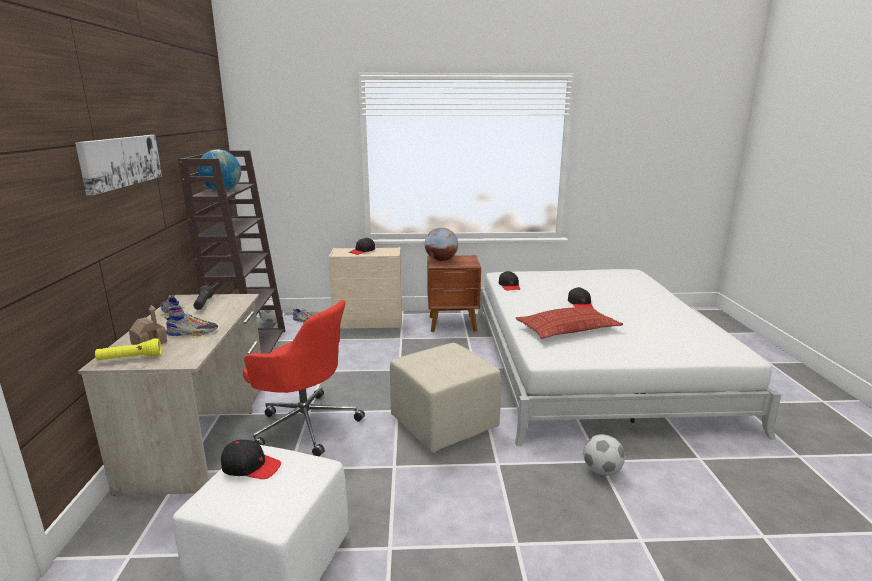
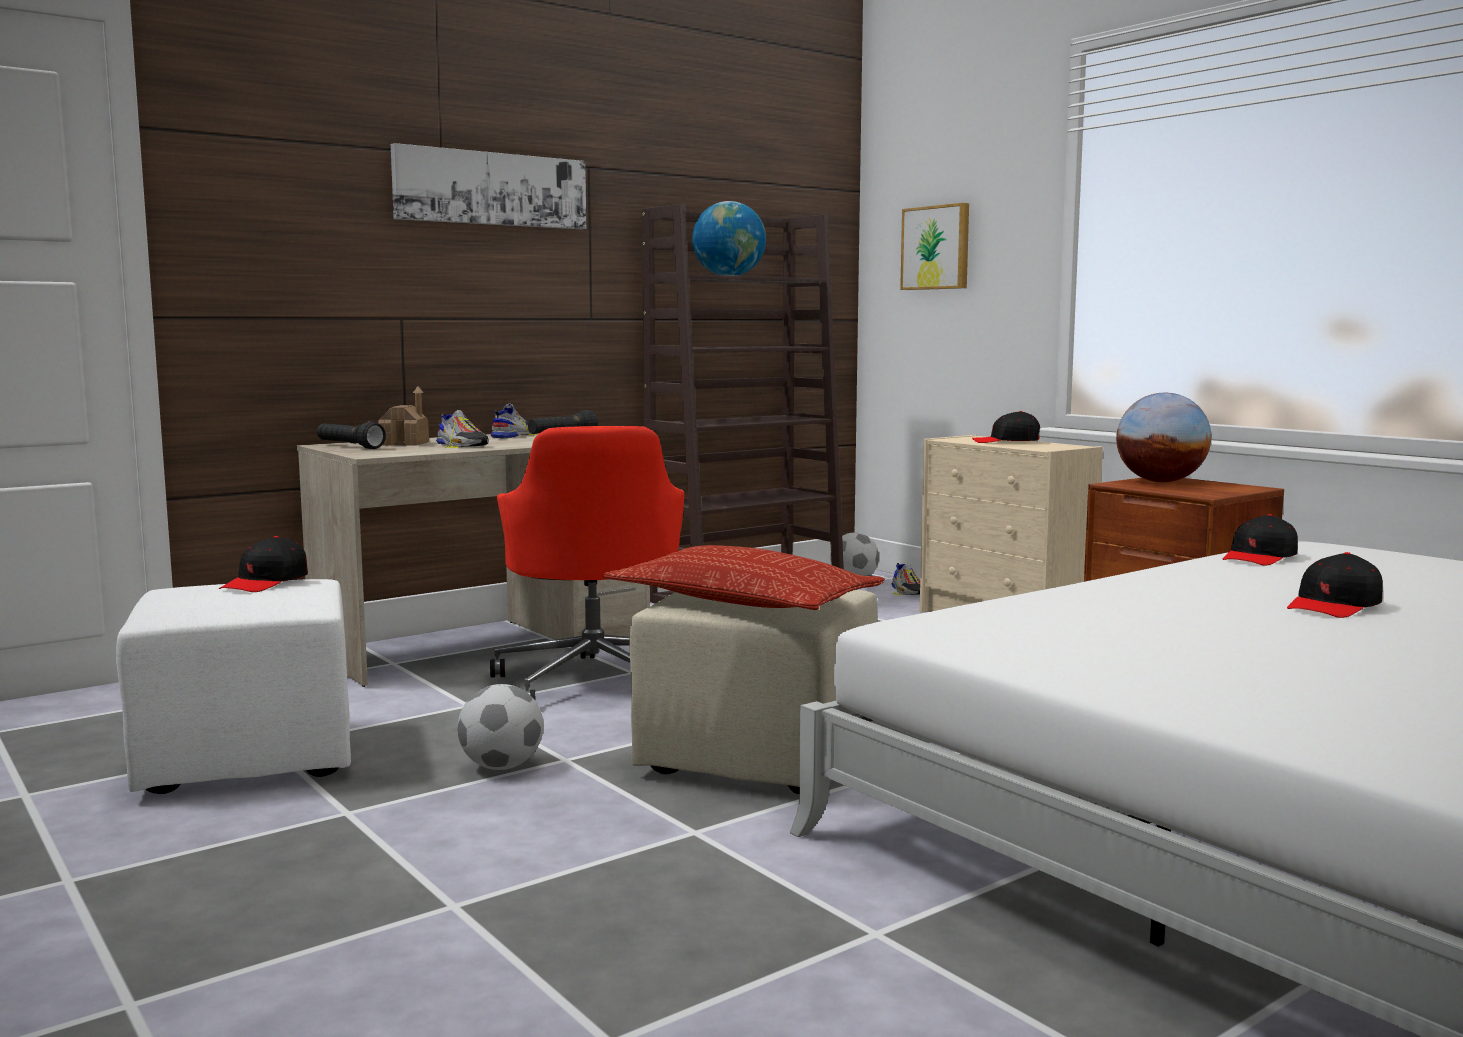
camera: 55 degrees right, 10 degrees down
yellow flashlight [95,338,161,360] -> black flashlight [317,422,386,449]
black cap [221,440,281,479] -> black cap turned 45 degrees clockwise [219,536,308,592]
pillow [516,306,623,339] -> pillow moved to [603,545,885,610]
football [583,434,625,476] -> football moved to [457,684,544,770]
none -> picture [900,203,969,290]

